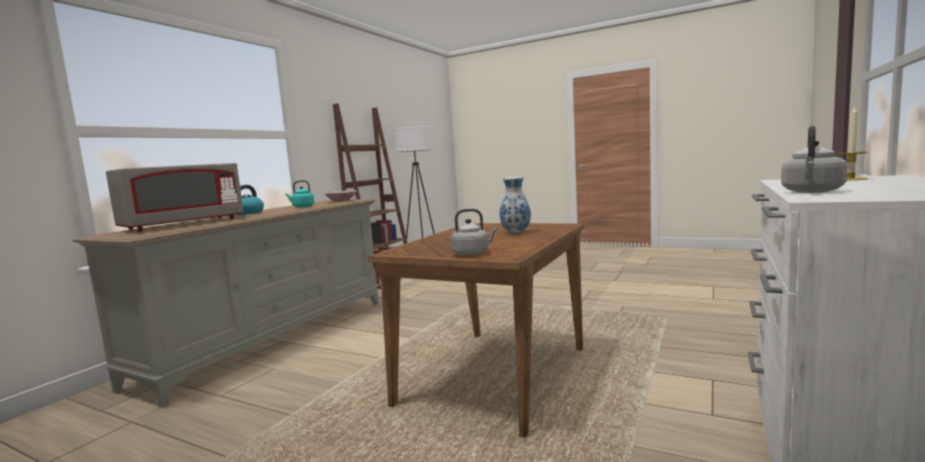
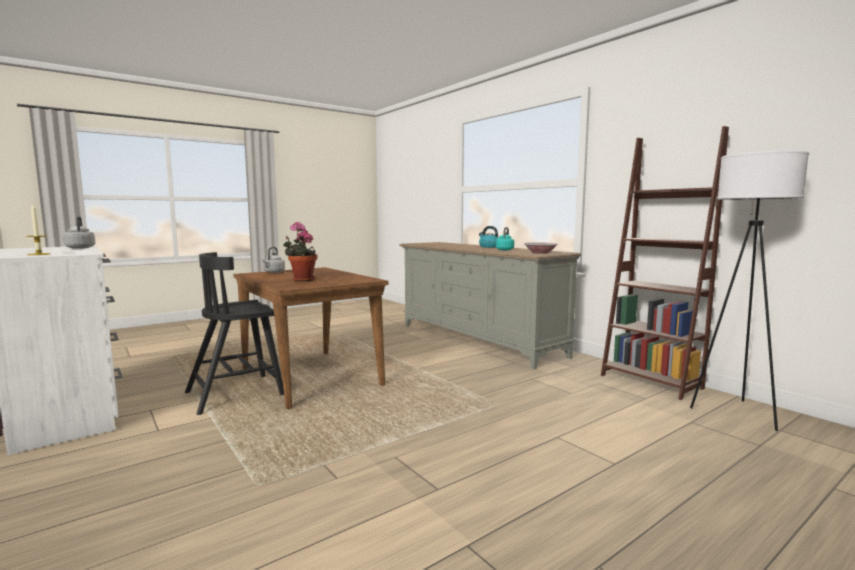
camera: 115 degrees right, 0 degrees up
grey microwave [106,163,243,231] -> none
vase [500,177,531,233] -> potted plant [283,222,317,282]
none -> black chair [185,252,284,415]

